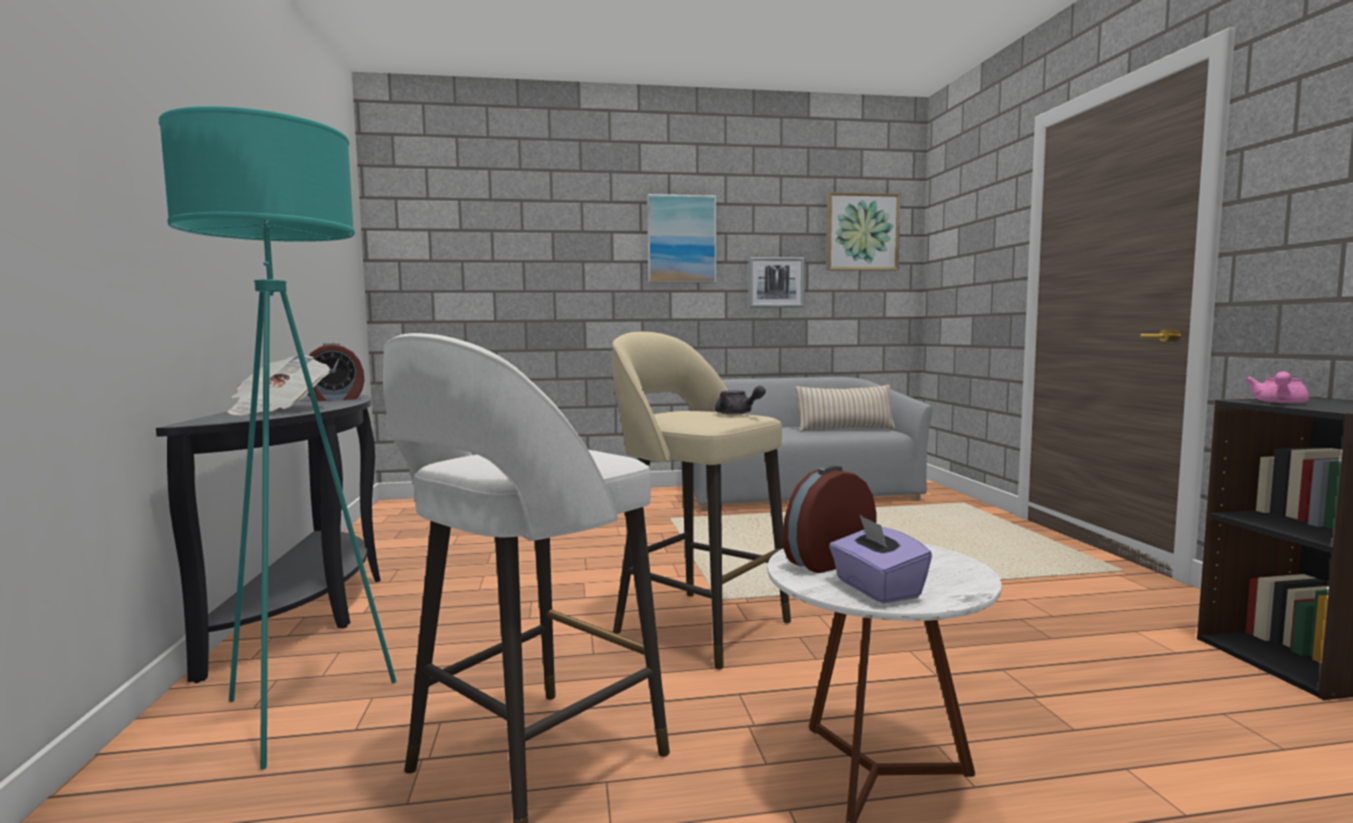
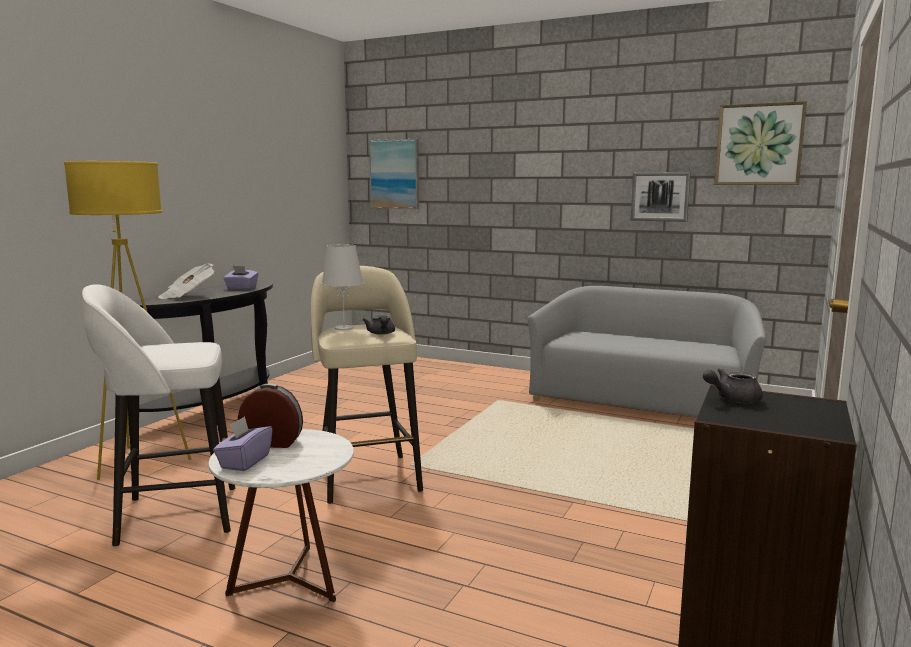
camera: 35 degrees right, 5 degrees up
turquoise floor lamp [159,106,396,769] -> yellow floor lamp [64,161,191,480]
alarm clock [307,342,364,401] -> purple tissue box [223,266,258,290]
picture [647,194,716,283] -> picture moved to [369,139,419,209]
beige pillow [795,385,896,432] -> none
pink teapot [1245,371,1310,404] -> grey teapot [703,368,763,403]
none -> white table lamp [321,244,364,330]

